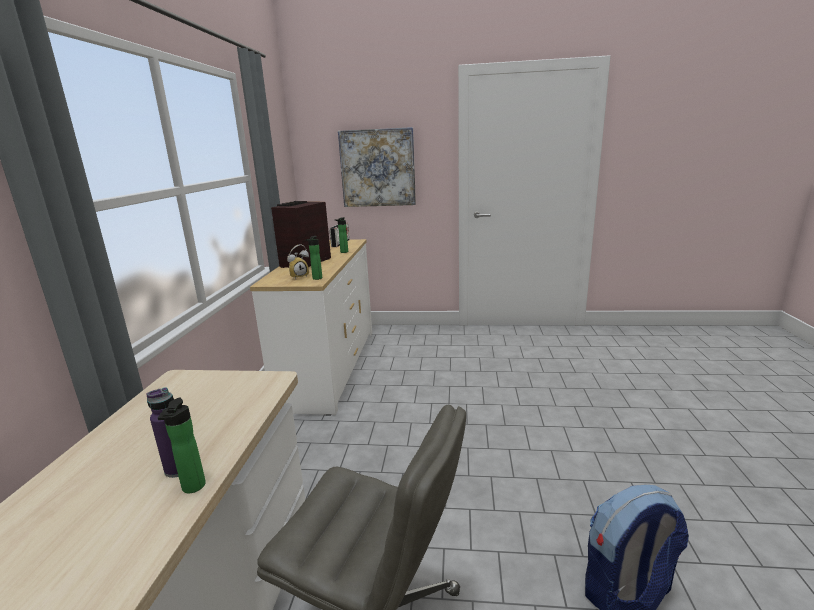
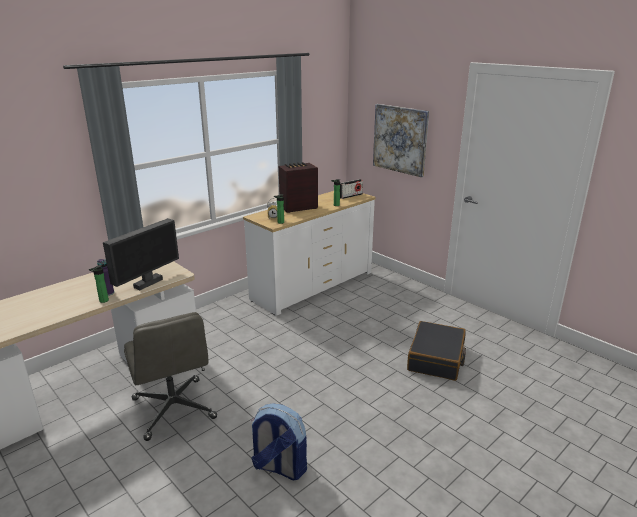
camera: 40 degrees right, 5 degrees up
none -> monitor [103,218,179,290]
none -> black suitcase [407,321,466,381]

